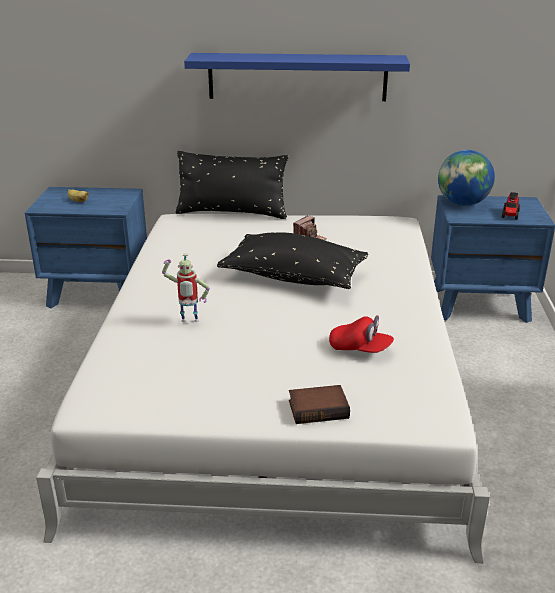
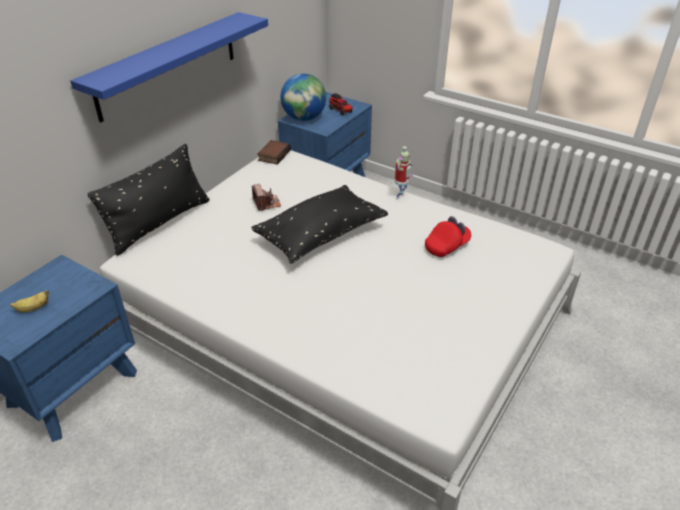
camera: 60 degrees left, 10 degrees up
toy robot [162,253,210,322] -> toy robot moved to [395,146,413,199]
book [289,385,350,424] -> book moved to [257,140,291,165]

